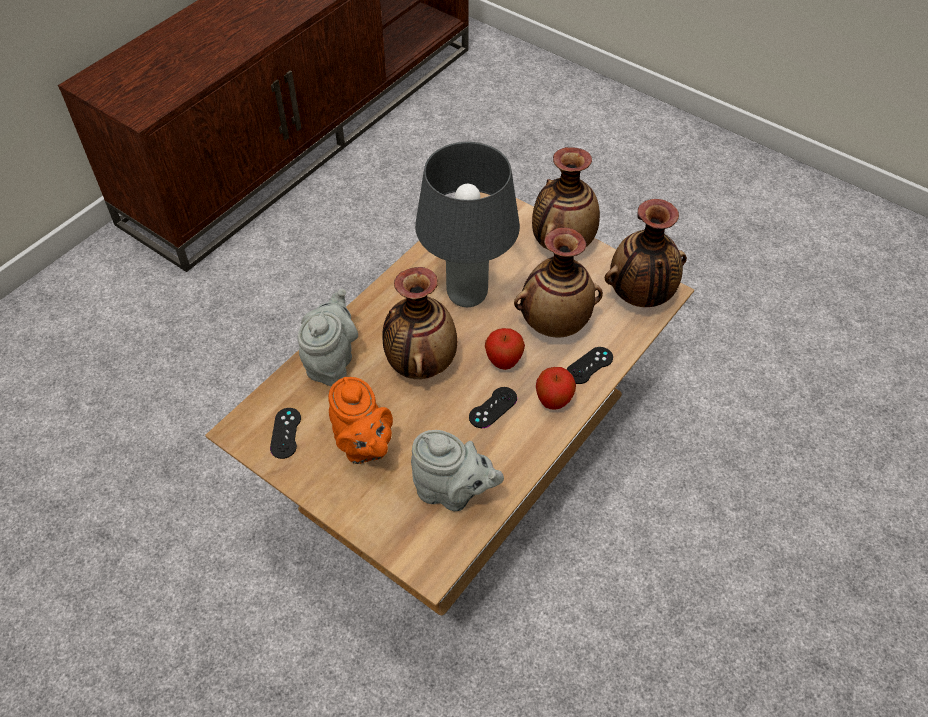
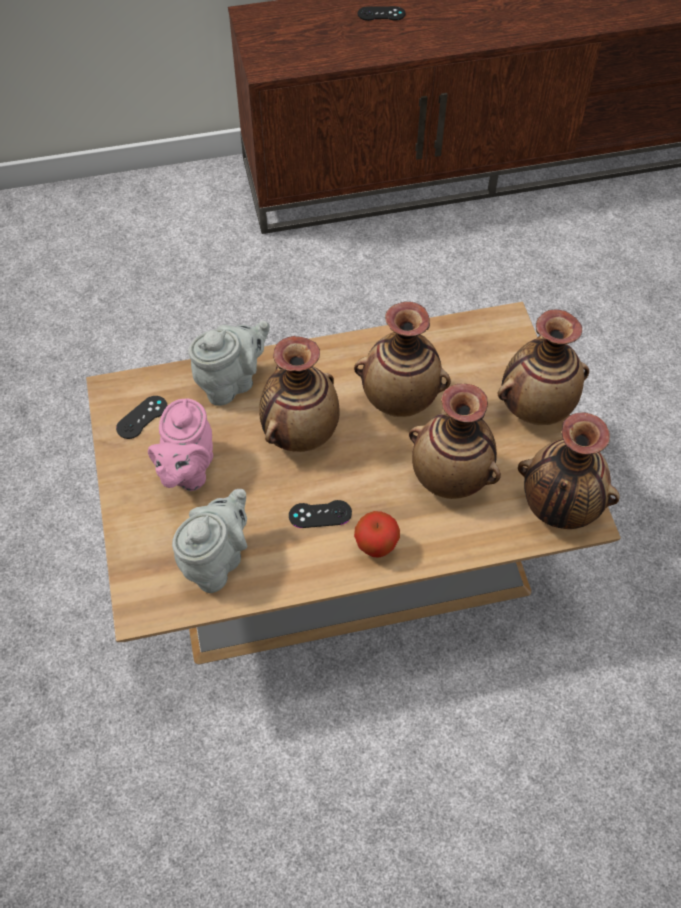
camera: 40 degrees right, 5 degrees up
orange teapot [328,377,393,464] -> pink teapot [148,398,213,491]
grey teapot [411,430,504,511] -> grey teapot turned 120 degrees counterclockwise [172,489,247,593]
grey table lamp [415,142,520,307] -> vase [354,302,451,417]
apple [485,328,525,370] -> none
black game controller [566,347,613,384] -> black game controller moved to [358,6,405,21]

